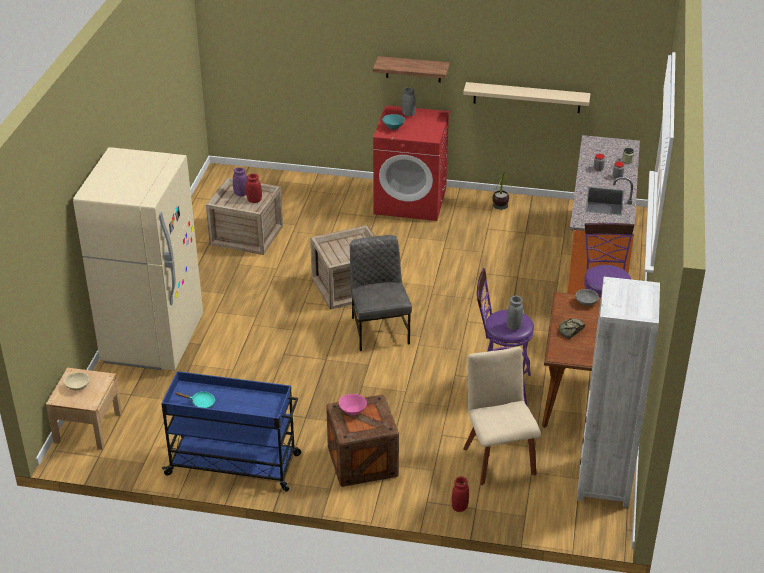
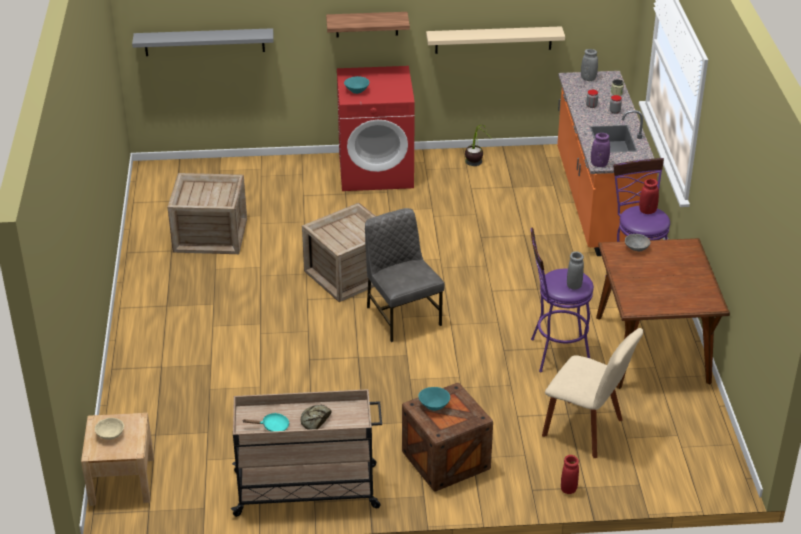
camera: 15 degrees left, 0 degrees up
beige fridge [73,147,203,371] -> none
blue cart [161,371,301,492] -> beige cart [231,389,382,517]
purple vase [233,167,247,197] -> purple vase moved to [591,133,610,167]
red vase [246,174,262,203] -> red vase moved to [639,179,659,214]
pink bowl [339,394,367,415] -> turquoise bowl [418,387,450,411]
grey vase [402,87,416,117] -> grey vase moved to [581,49,598,81]
beige chair [463,347,541,485] -> beige chair turned 150 degrees clockwise [542,328,643,458]
bread [559,318,585,339] -> bread moved to [301,405,331,430]
white bookcase [577,277,660,508] -> none
none -> grey shelf [132,28,273,56]

